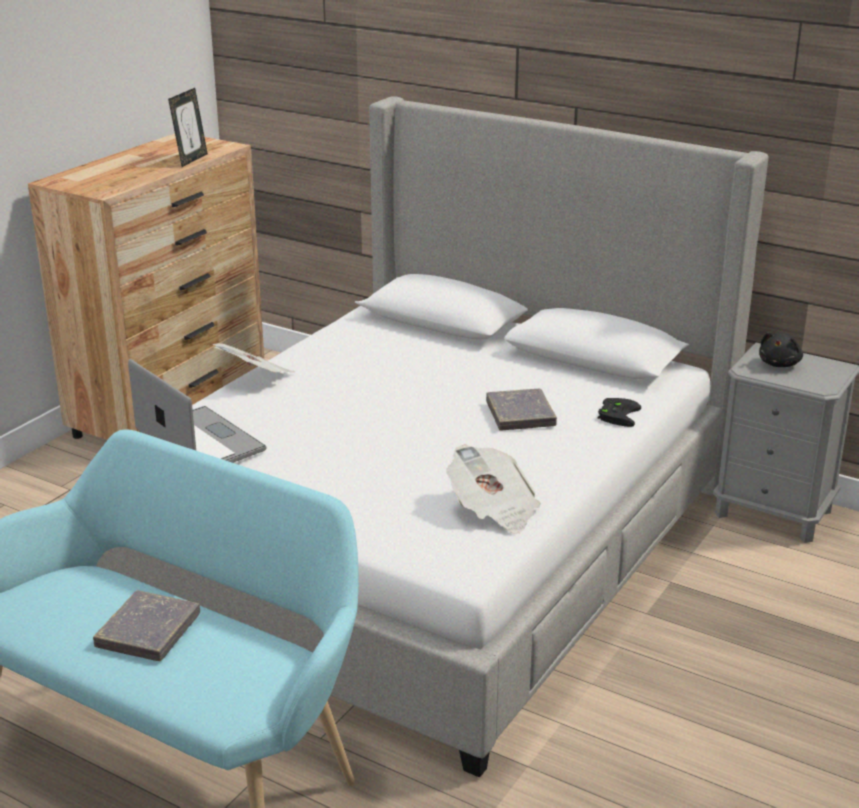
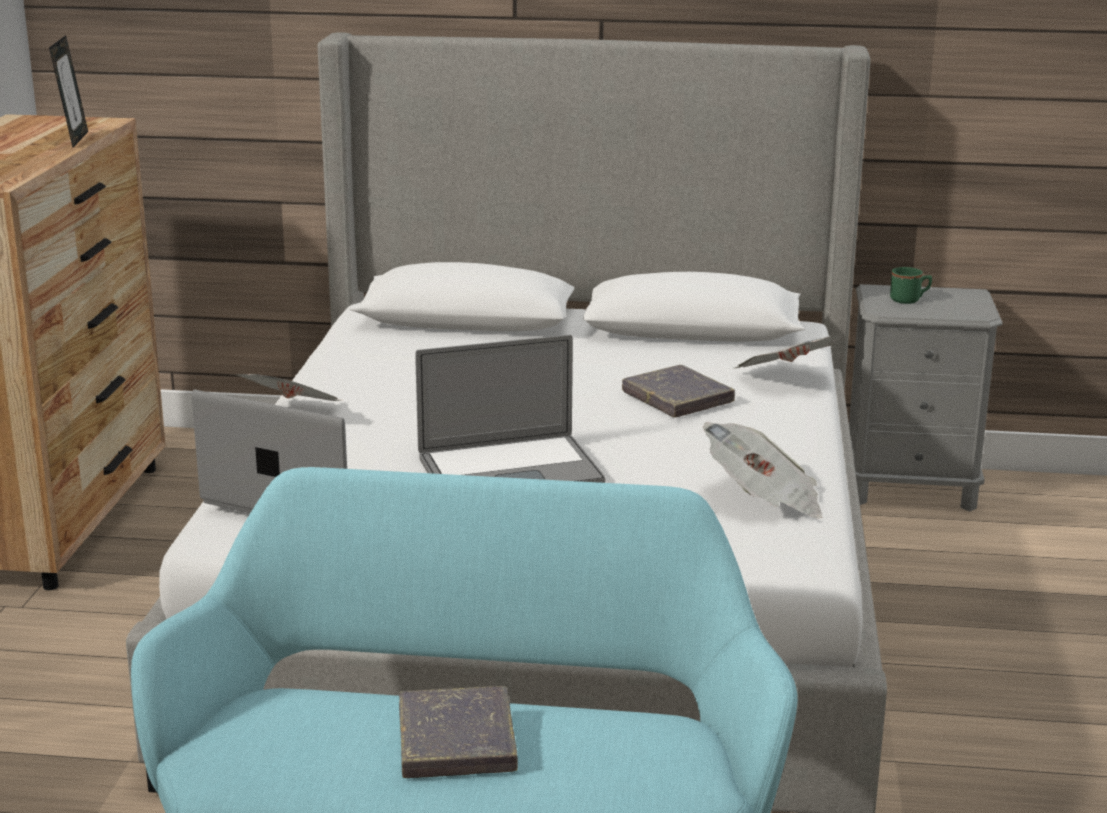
camera: 25 degrees left, 5 degrees down
black game controller [598,398,641,427] -> newspaper [735,336,843,368]
black plush toy [759,332,803,367] -> green mug [890,267,932,304]
none -> laptop [415,335,606,483]

